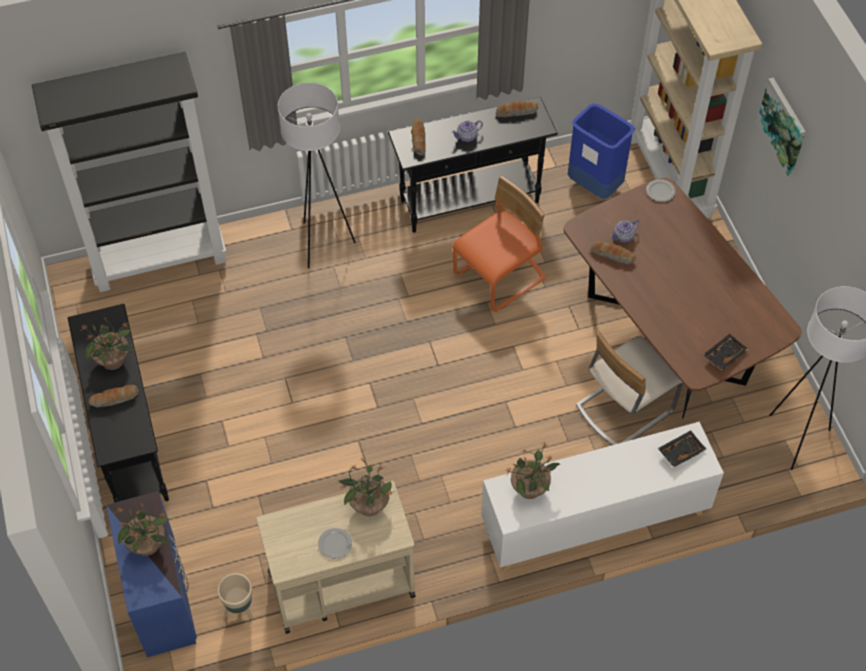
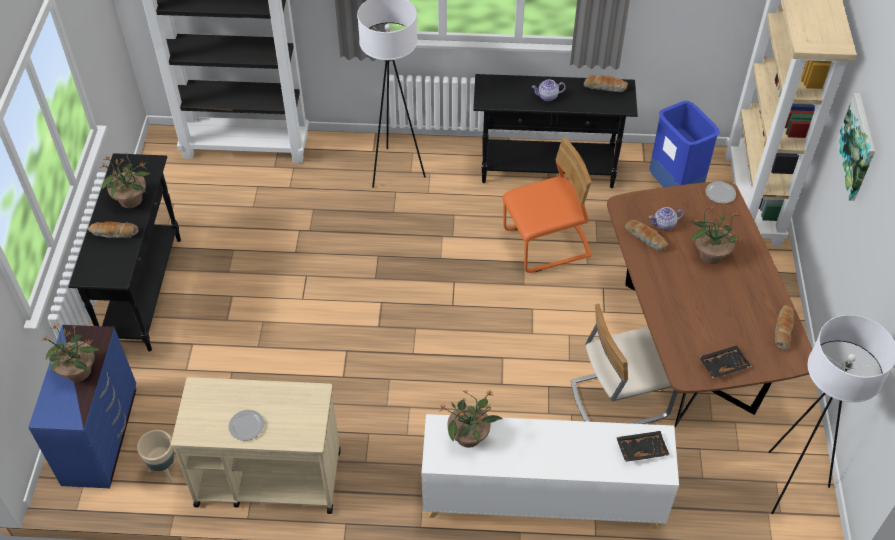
camera: 20 degrees right, 5 degrees down
potted plant [339,458,395,516] -> potted plant moved to [691,202,742,264]
bread [411,118,426,156] -> bread moved to [775,305,794,351]

